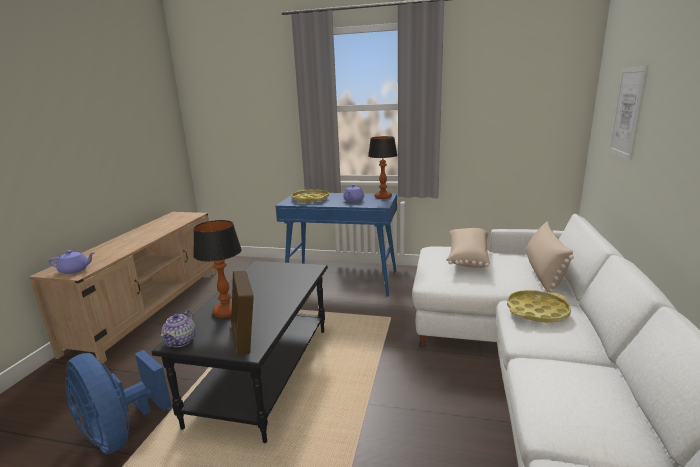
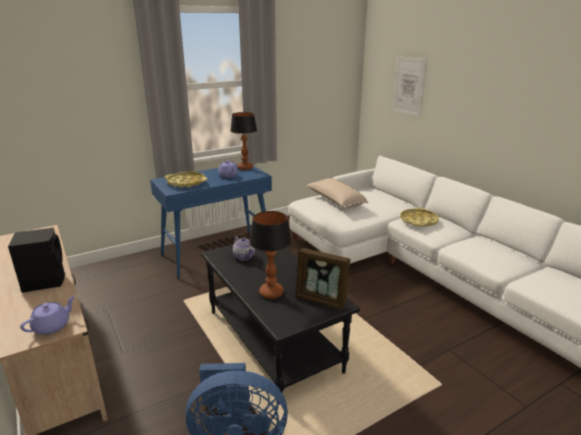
camera: 45 degrees left, 5 degrees up
teapot [161,310,196,347] -> teapot moved to [233,237,255,261]
beige pillow [526,221,574,293] -> none
none -> black speaker [8,227,65,293]

